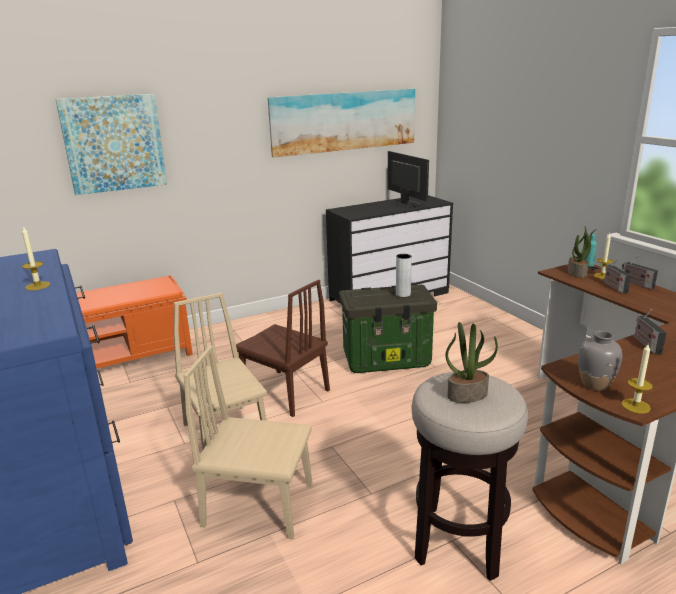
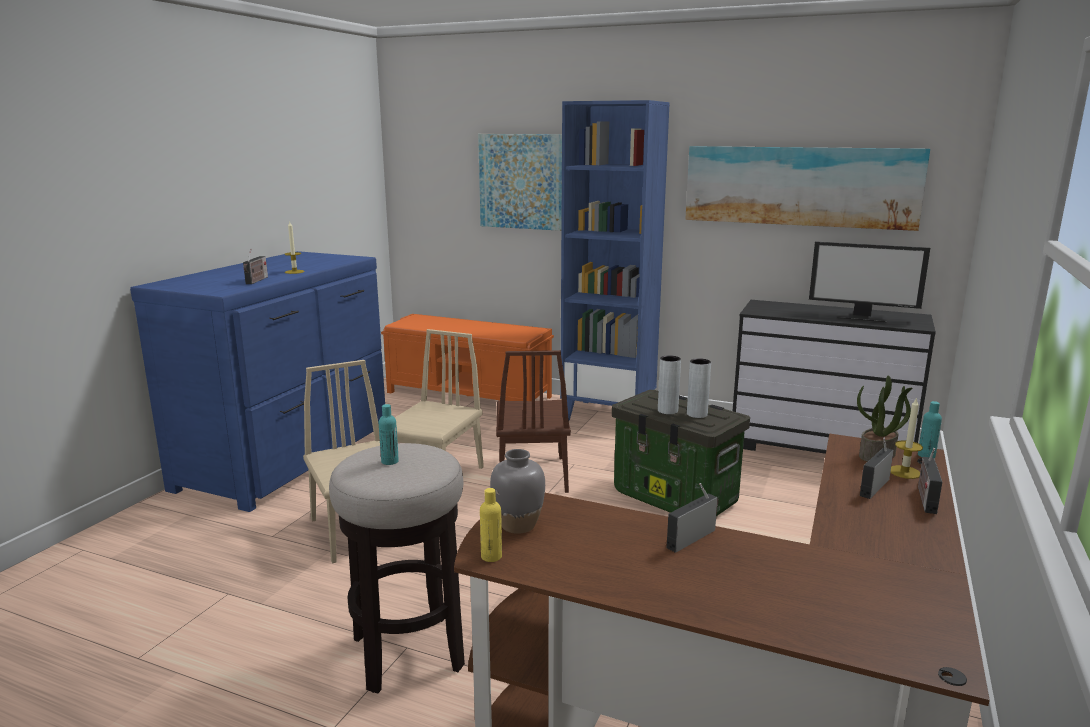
camera: 50 degrees right, 5 degrees down
monitor [388,151,429,208] -> monitor turned 90 degrees clockwise [809,241,930,322]
potted plant [445,322,498,403] -> turquoise bottle [379,404,399,465]
candle [622,344,653,414] -> yellow bottle [480,488,502,562]
none -> radio [243,248,268,284]
none -> blue bookcase [560,100,670,420]
none -> grey vase [658,355,681,414]

